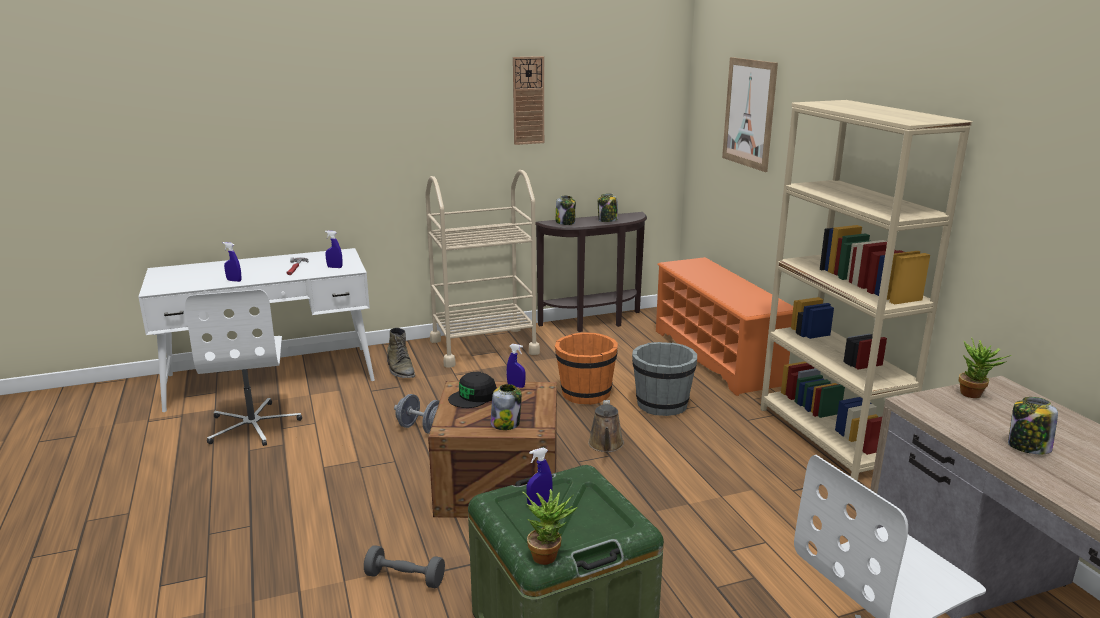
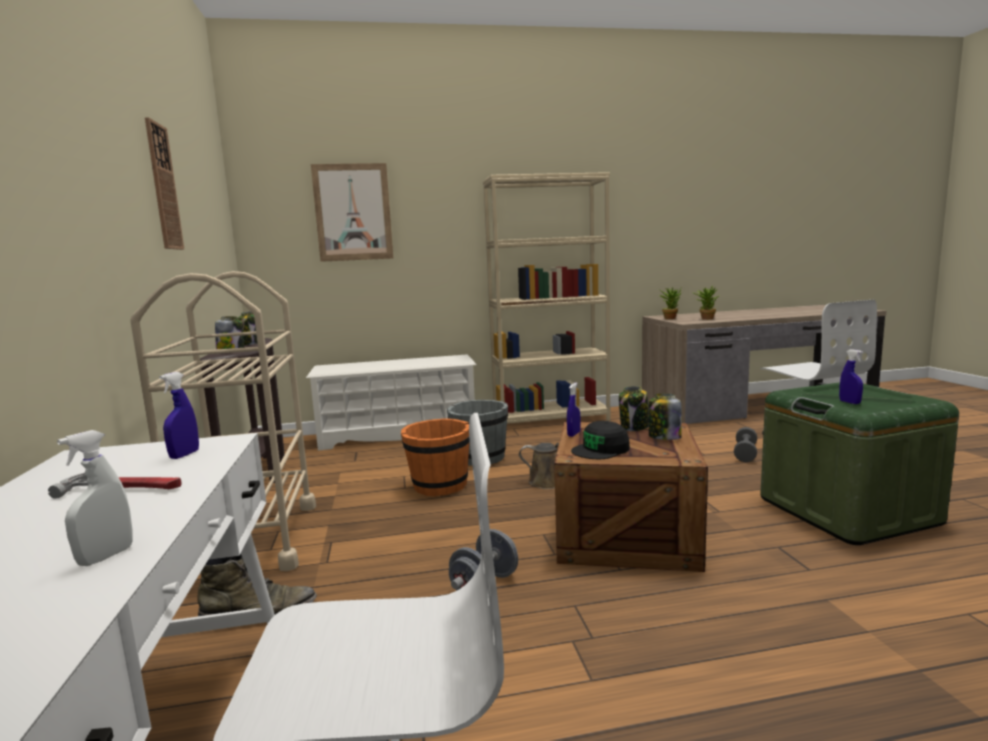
camera: 80 degrees left, 10 degrees down
blue spray bottle [223,242,241,282] -> white spray bottle [57,430,133,566]
grey dumbbell [364,545,445,588] -> grey dumbbell moved to [734,427,757,462]
black cap [448,372,497,408] -> black cap turned 90 degrees clockwise [571,421,630,459]
potted plant [522,489,578,565] -> potted plant moved to [694,286,720,320]
orange shoe rack [656,257,793,396] -> white shoe rack [306,355,477,451]
jar [1008,397,1058,454] -> jar moved to [619,386,649,431]

